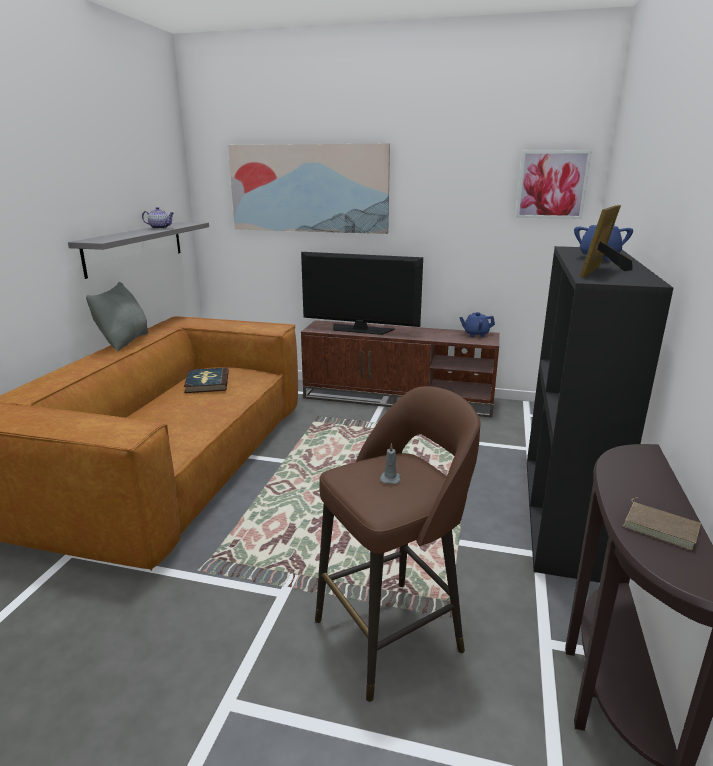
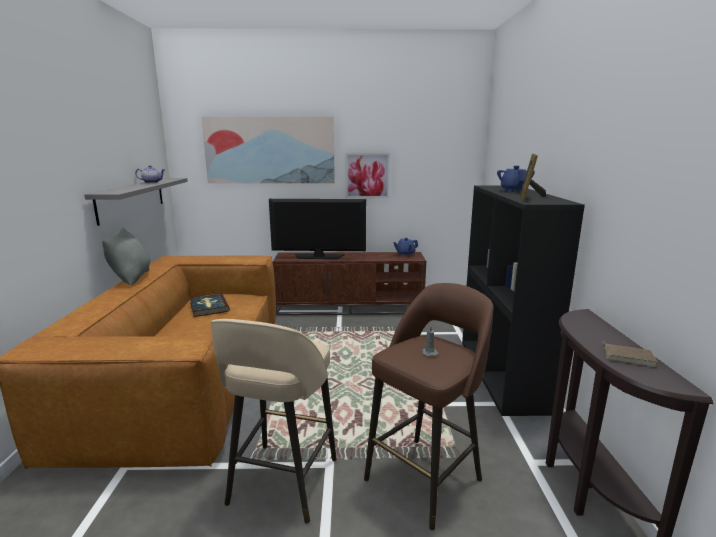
camera: 15 degrees left, 5 degrees down
picture [516,150,592,219] -> picture moved to [345,153,390,198]
none -> beige stool [211,319,337,523]

